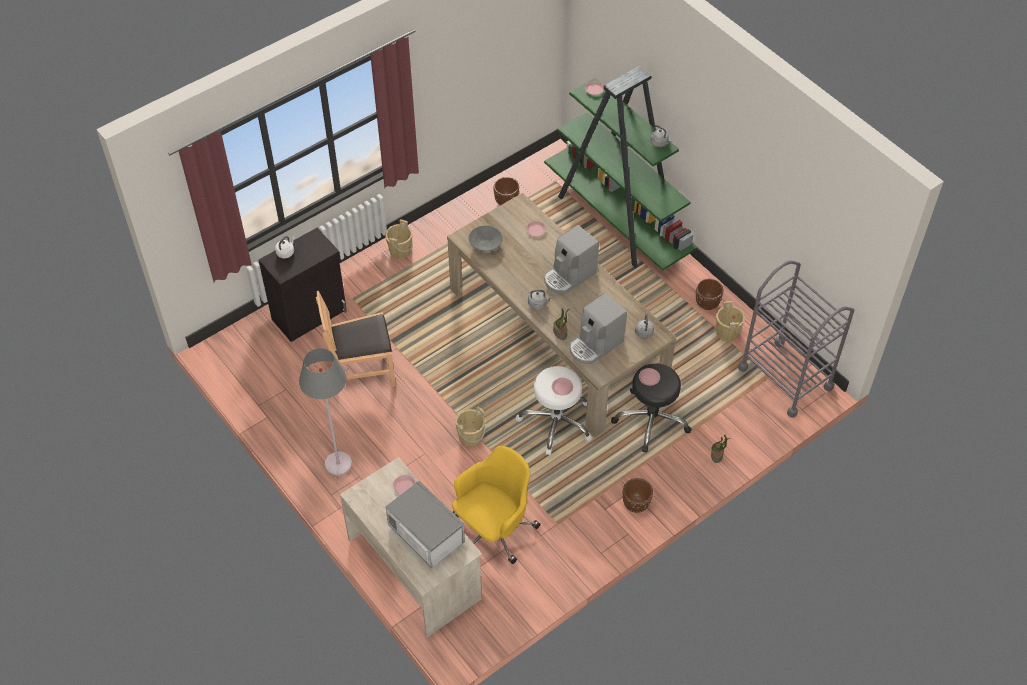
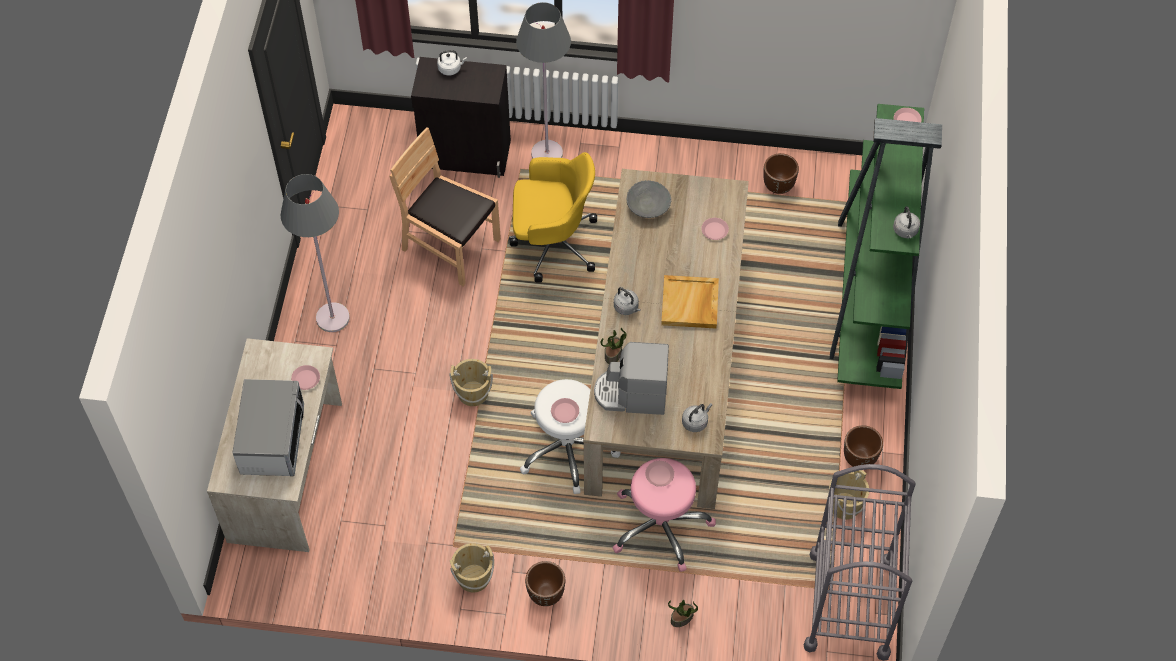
camera: 45 degrees right, 5 degrees up
beige bucket [385,220,413,259] -> beige bucket moved to [450,543,494,592]
yellow office chair [452,446,541,564] -> yellow office chair moved to [509,152,597,283]
coffee machine [544,225,599,294] -> beige tray [661,275,719,328]
black stool [611,364,692,453] -> pink stool [612,458,716,572]
none -> grey floor lamp [516,2,571,159]

